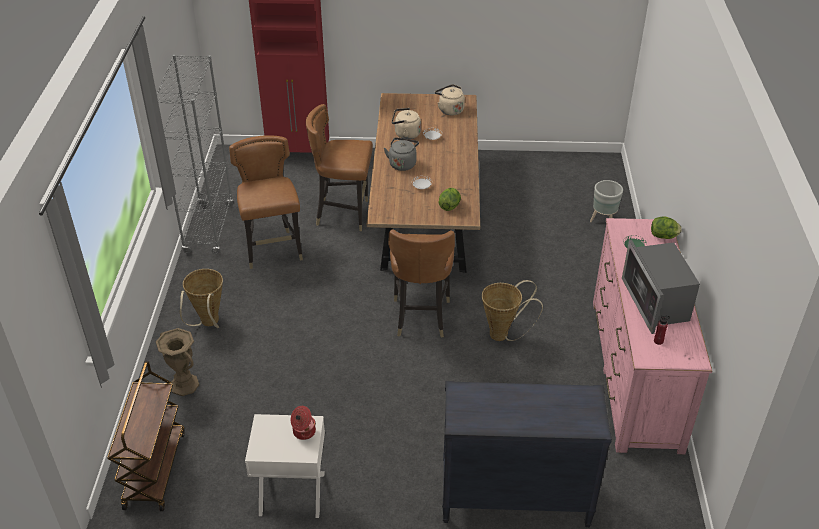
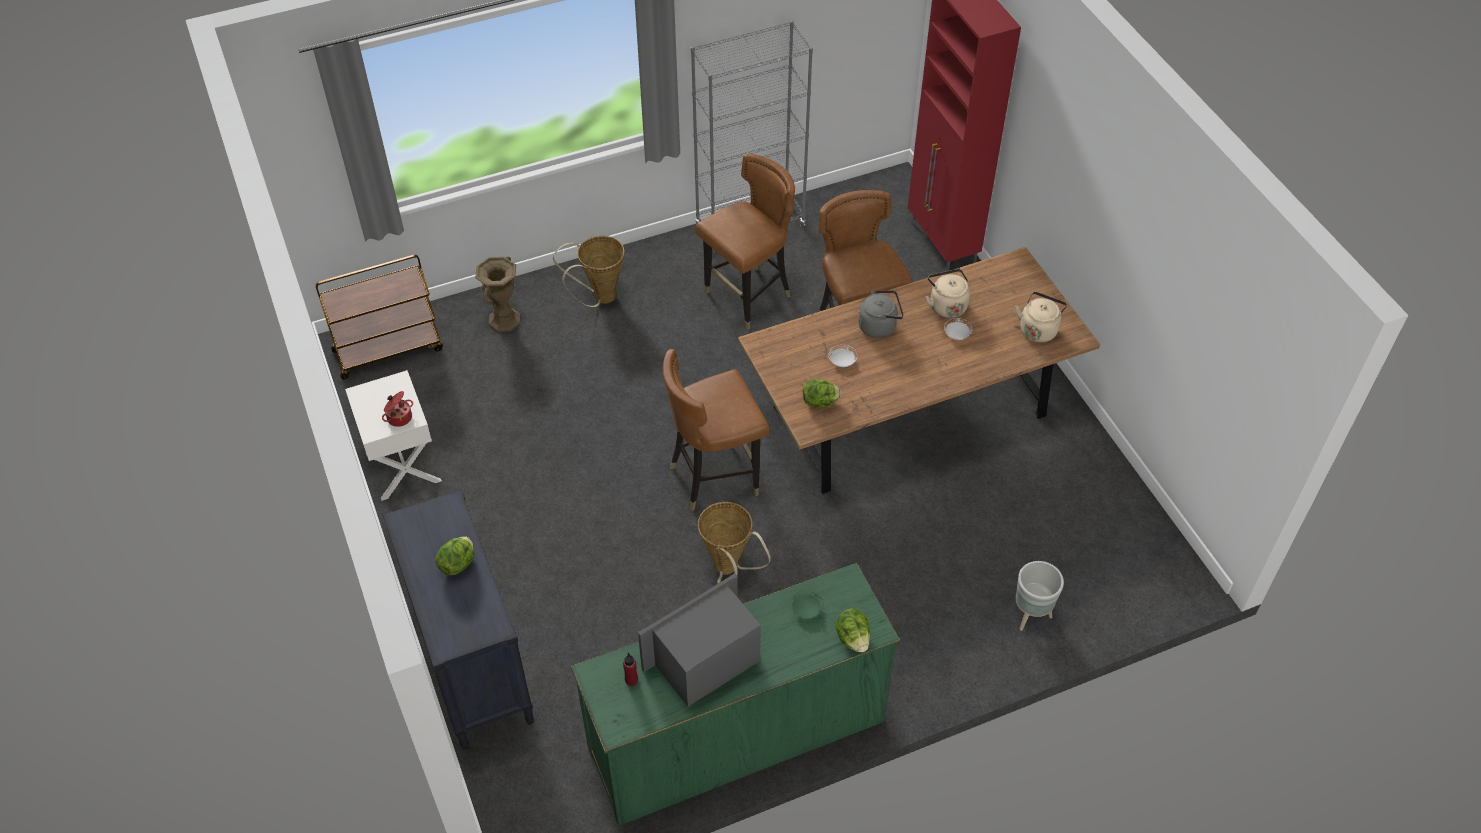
camera: 65 degrees right, 10 degrees up
pink dresser [593,218,712,454] -> green dresser [571,563,900,826]
none -> lettuce [435,537,474,575]

